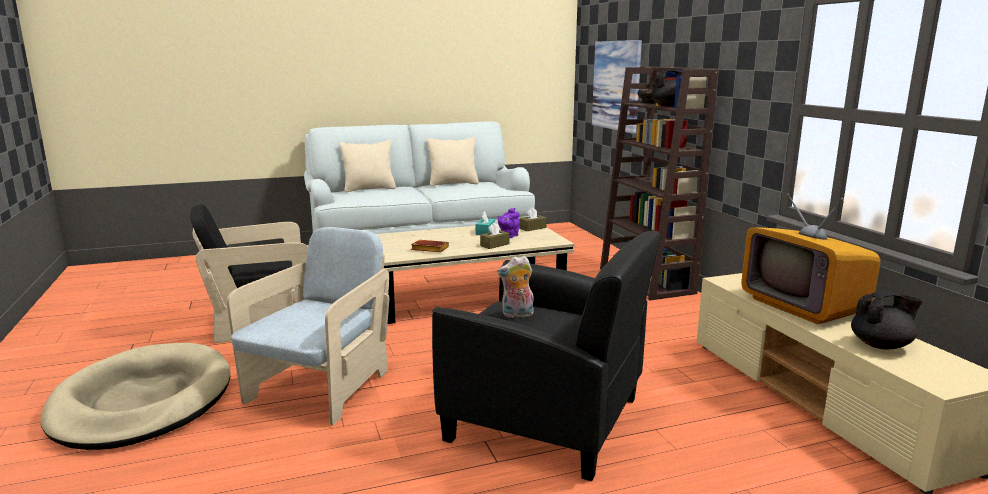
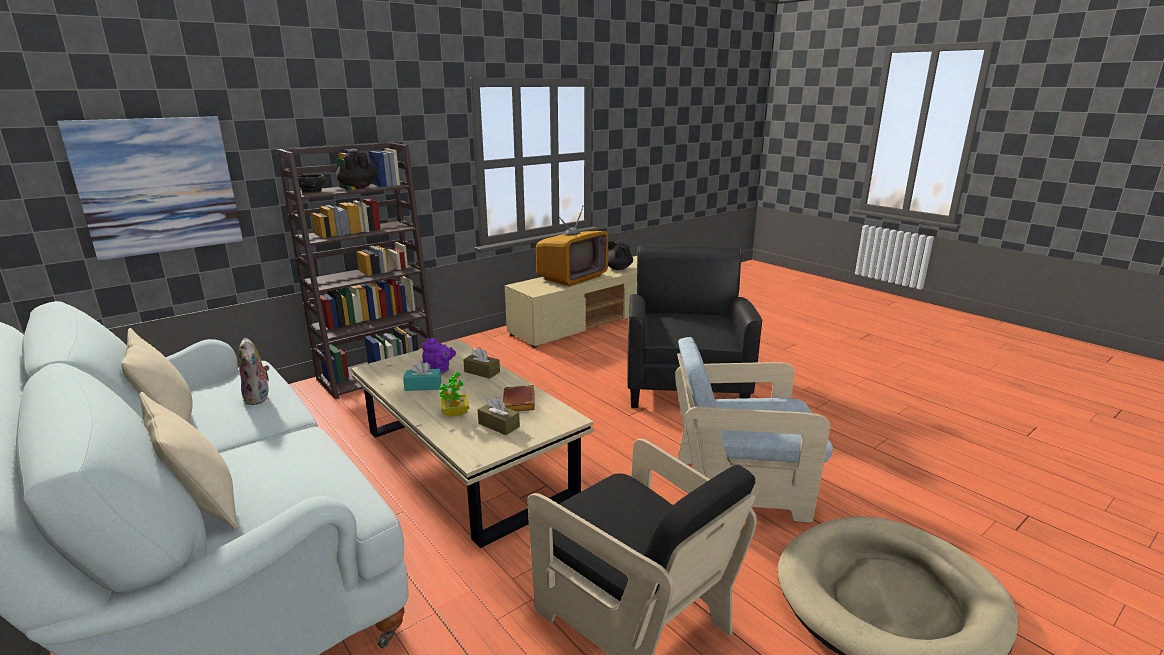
camera: 110 degrees left, 5 degrees up
plush toy [497,256,534,318] -> plush toy moved to [238,337,271,405]
brown tissue box [519,207,547,231] -> brown tissue box moved to [478,397,520,435]
none -> potted plant [439,372,469,417]

